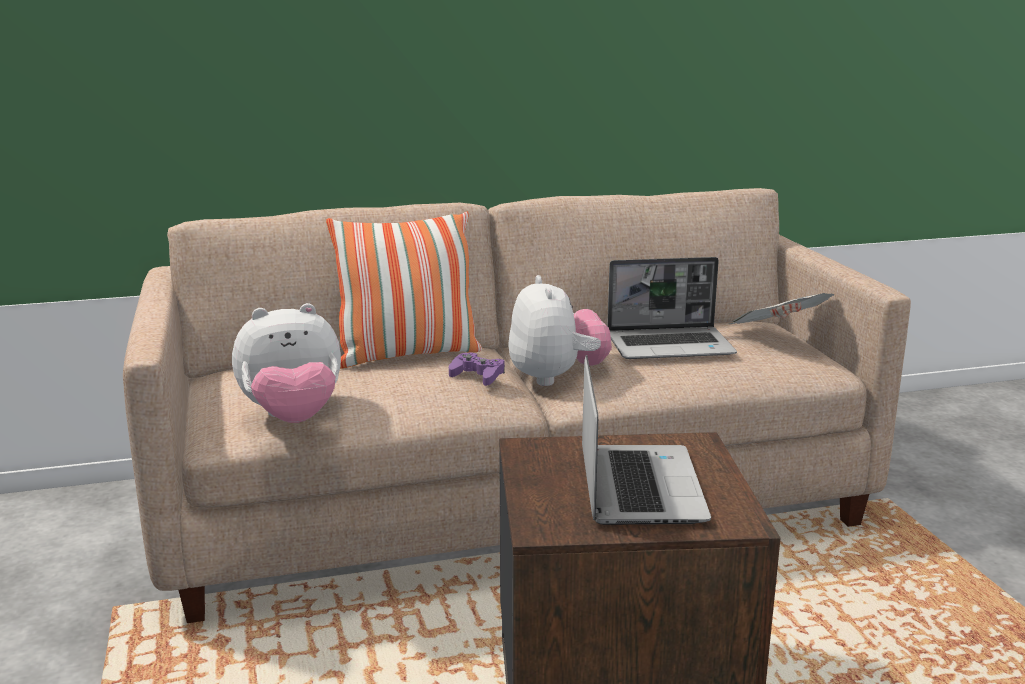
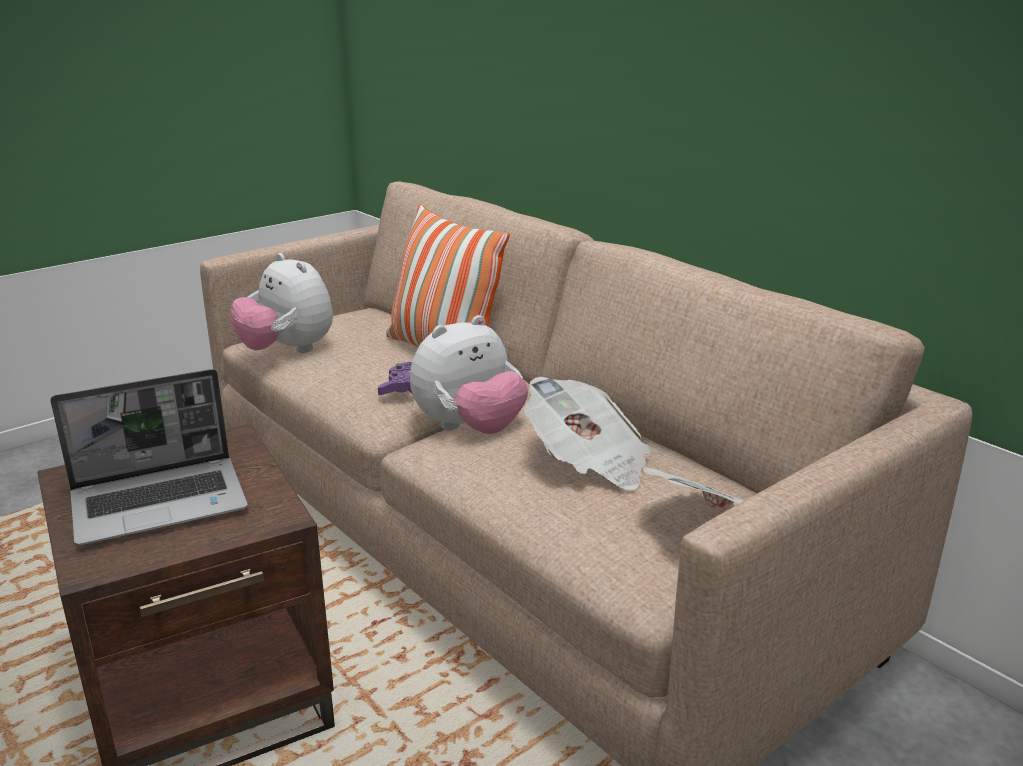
camera: 65 degrees right, 5 degrees up
laptop [607,257,737,359] -> newspaper [524,377,651,491]

